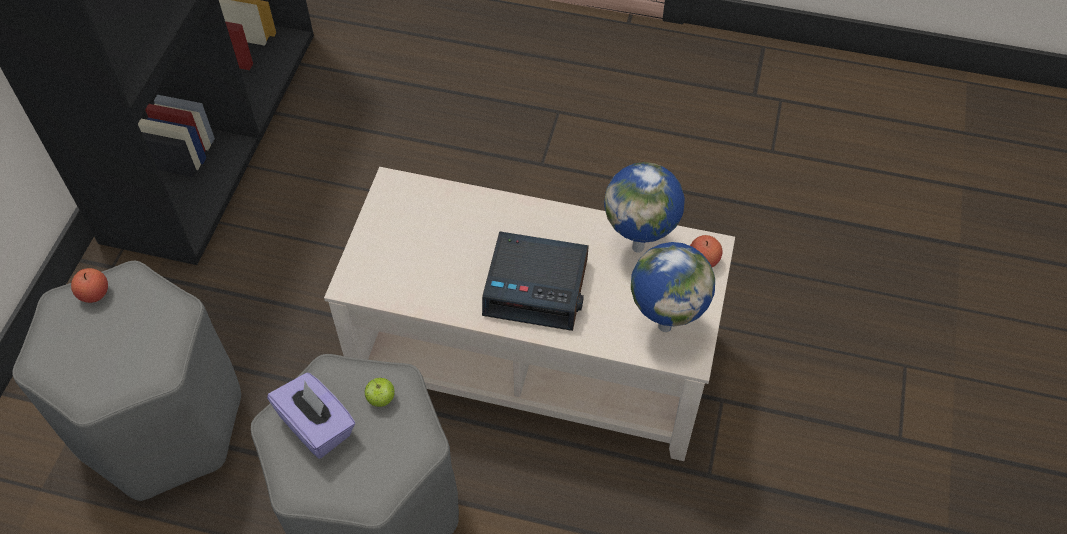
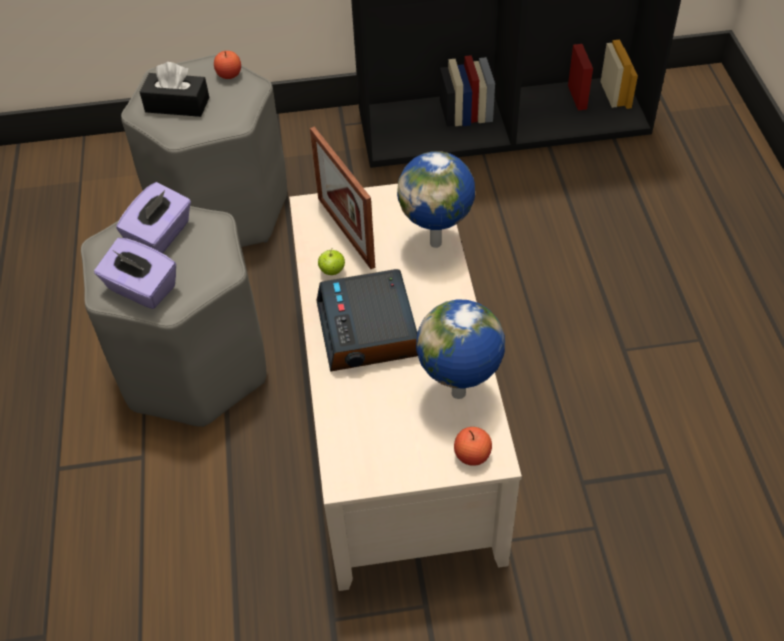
camera: 70 degrees right, 5 degrees down
apple [365,378,395,407] -> apple moved to [318,249,345,275]
globe [631,242,715,332] -> globe moved to [397,151,475,248]
none -> purple tissue box [94,238,176,309]
none -> black tissue box [140,62,209,117]
none -> picture frame [310,126,375,269]

